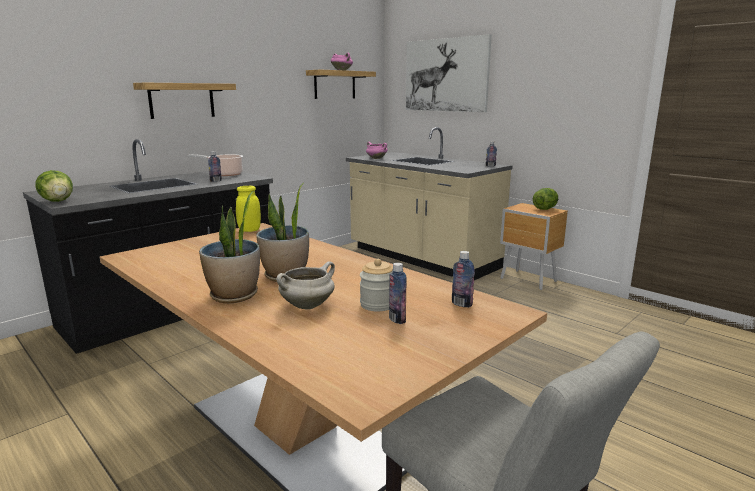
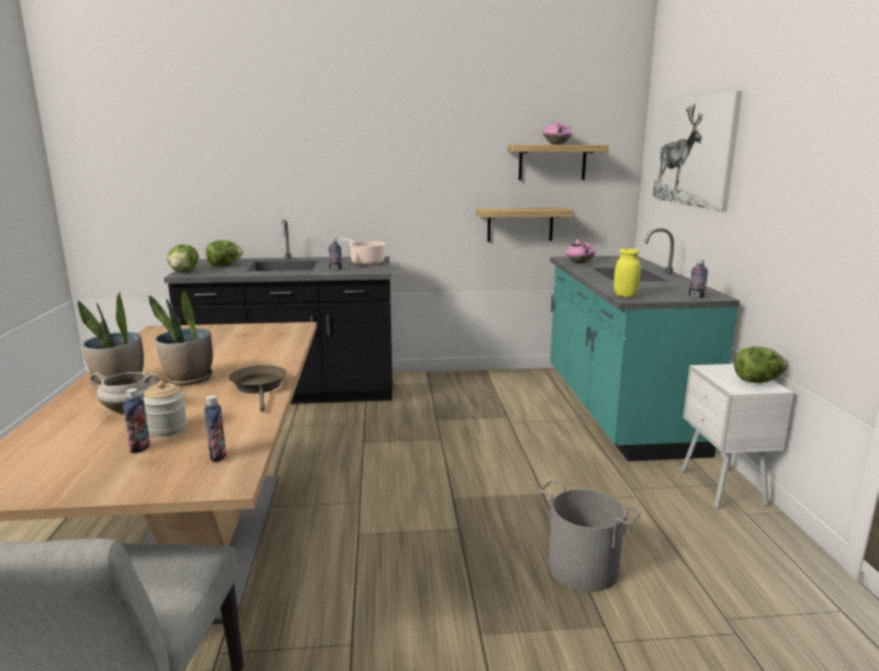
camera: 40 degrees right, 0 degrees up
shelf [133,83,236,119] -> shelf moved to [476,208,574,242]
yellow jar [236,186,261,232] -> yellow jar moved to [614,248,641,297]
beige counter [346,127,513,280] -> turquoise counter [550,228,740,461]
brown nightstand [500,203,568,290] -> white nightstand [681,364,794,509]
none -> lettuce [206,240,243,266]
none -> brown frying pan [229,365,287,412]
none -> grey bucket [539,480,642,592]

